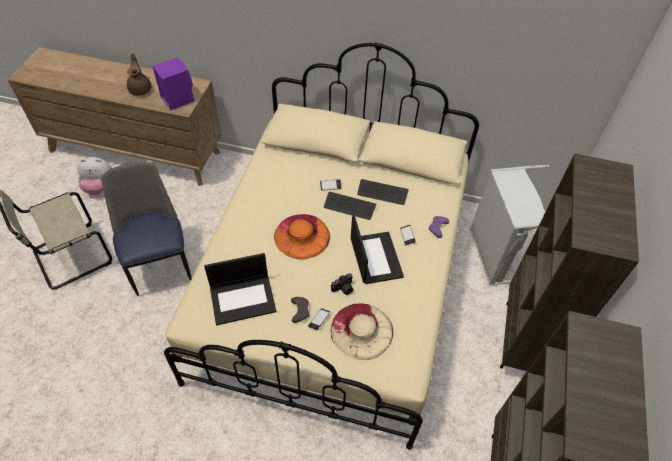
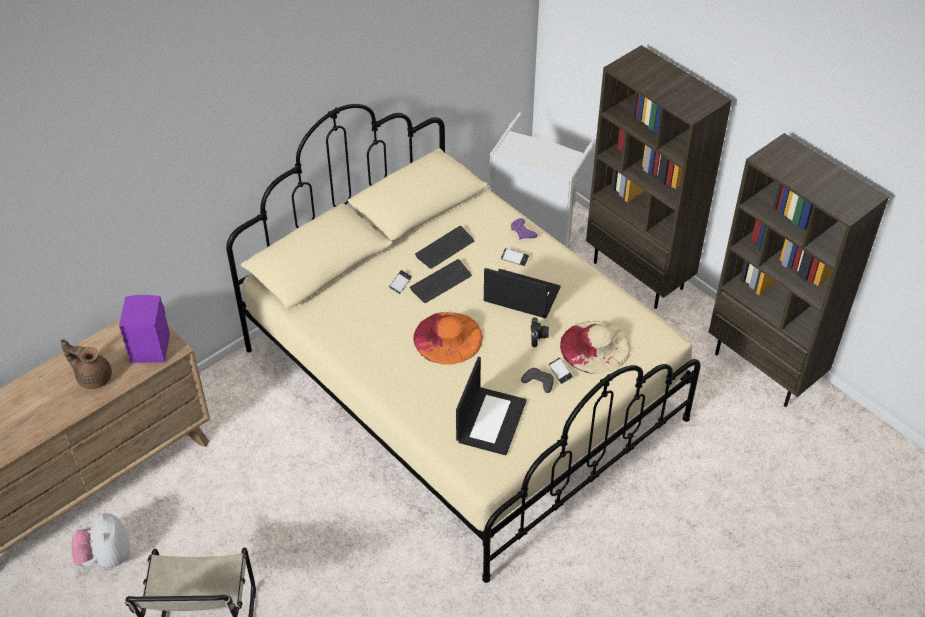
camera: 55 degrees left, 5 degrees down
plush toy [77,157,112,195] -> plush toy turned 135 degrees clockwise [71,513,130,568]
chair [101,162,192,296] -> none

